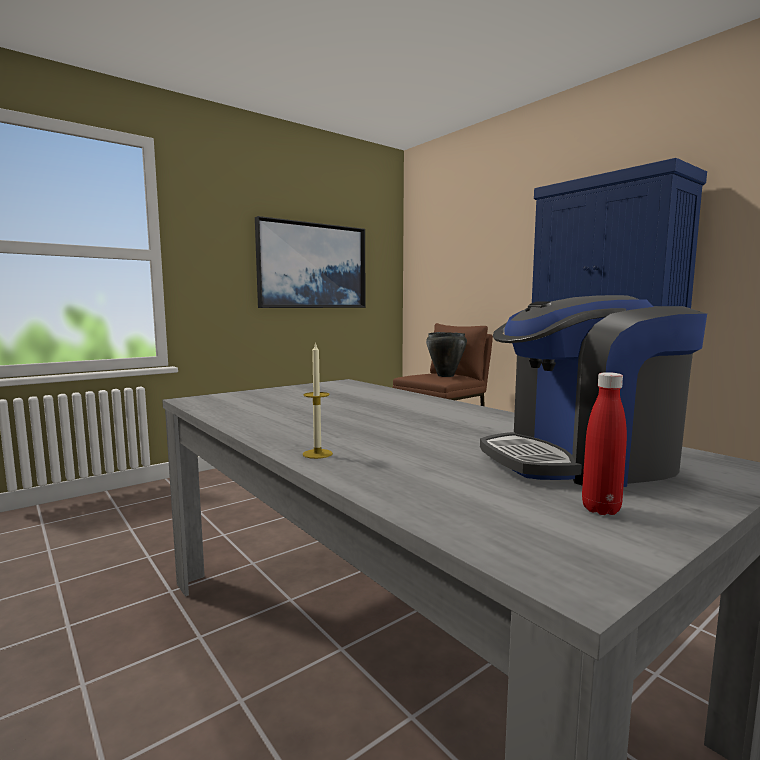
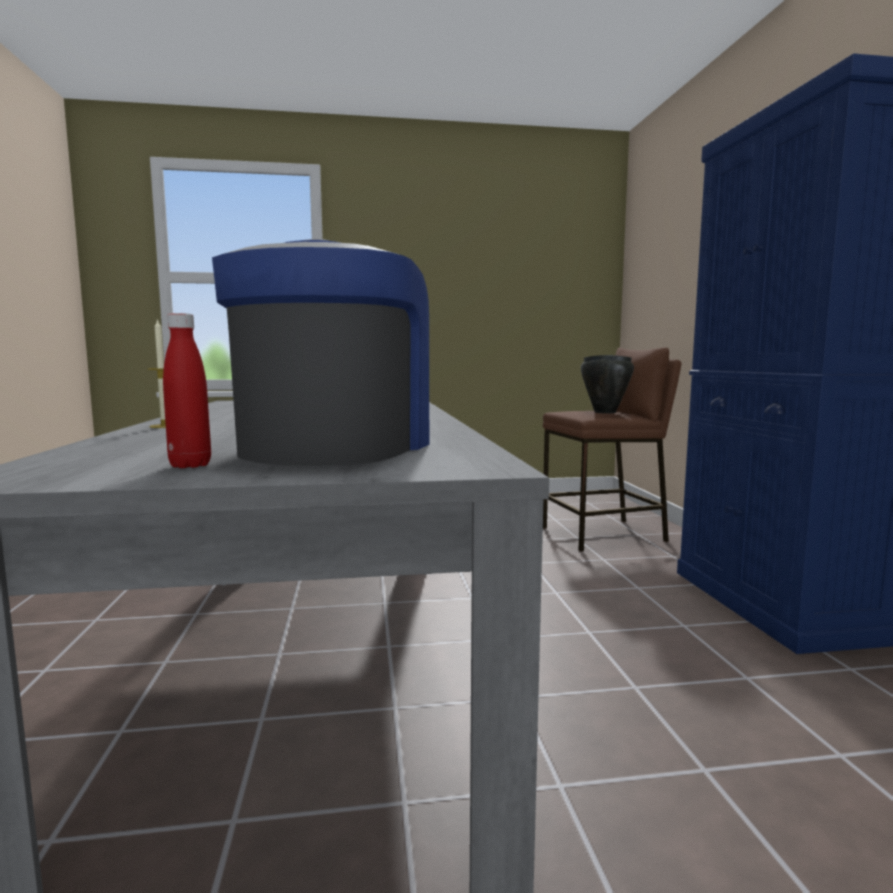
camera: 30 degrees right, 0 degrees up
picture [255,216,366,308] -> none
coffee machine [480,295,707,487] -> coffee machine turned 90 degrees clockwise [212,239,429,466]

